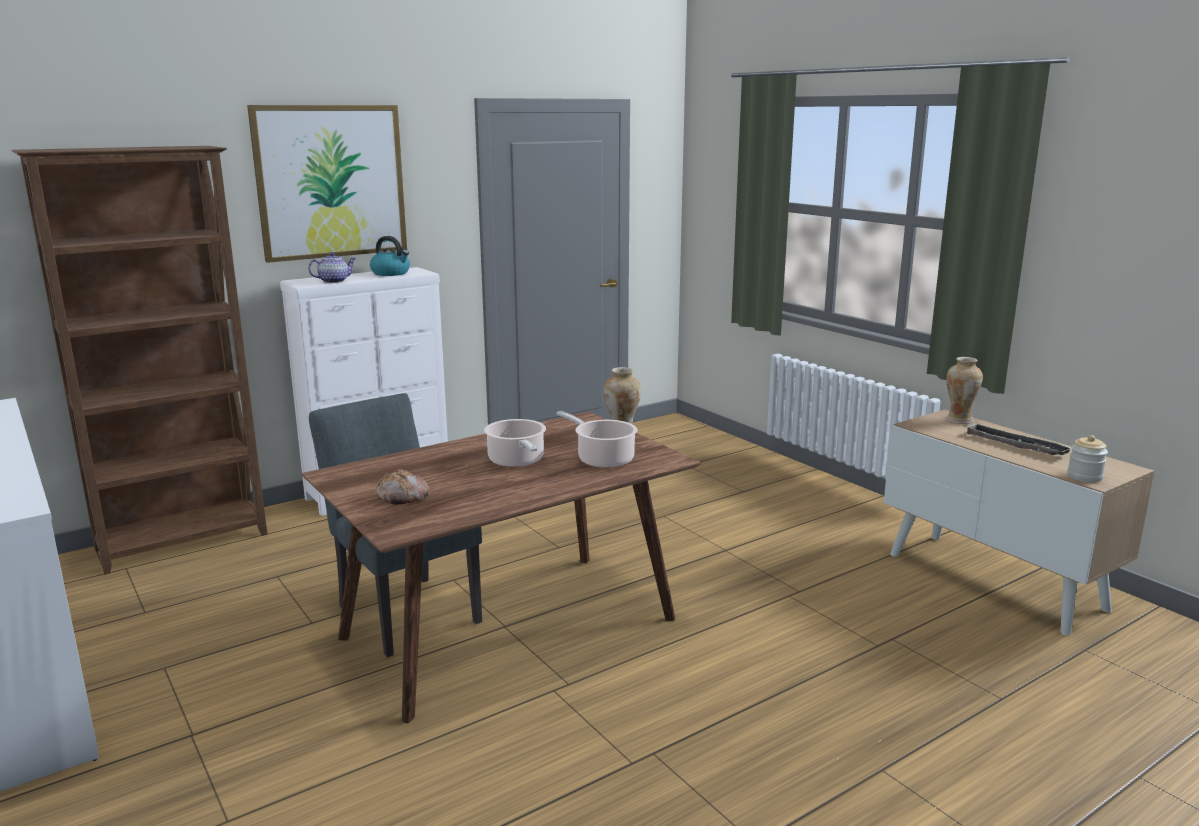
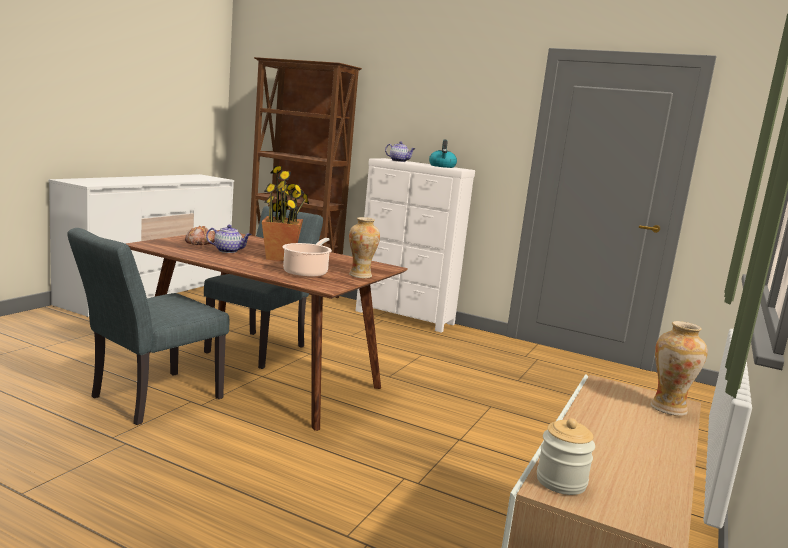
camera: 60 degrees right, 5 degrees down
picture [247,105,407,263] -> none
cooking pot [484,419,546,467] -> potted plant [262,166,309,261]
tray [964,423,1072,455] -> none
none -> grey chair [67,228,229,425]
none -> teapot [206,225,252,253]

